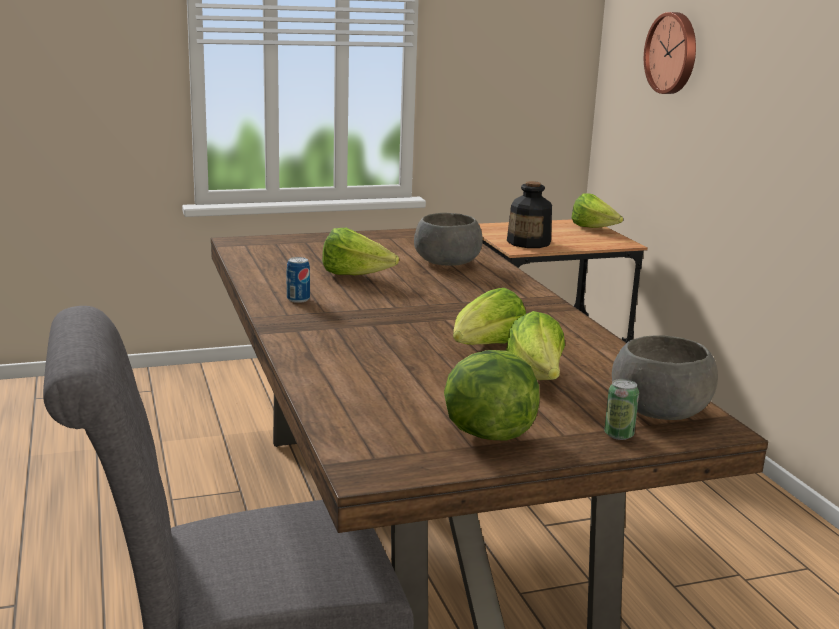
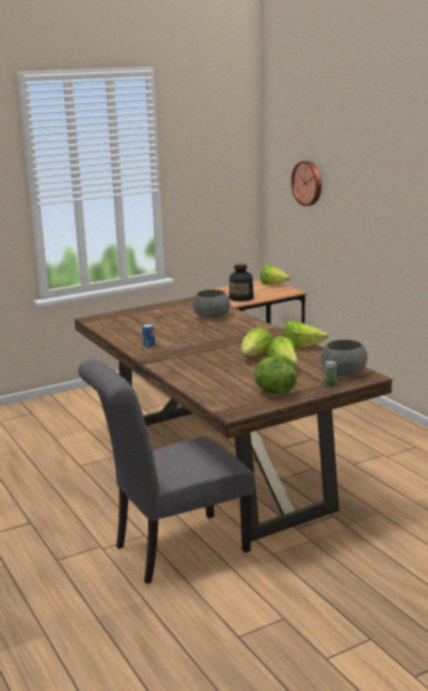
camera: 10 degrees left, 0 degrees up
lettuce [322,228,399,275] -> lettuce moved to [283,320,329,348]

